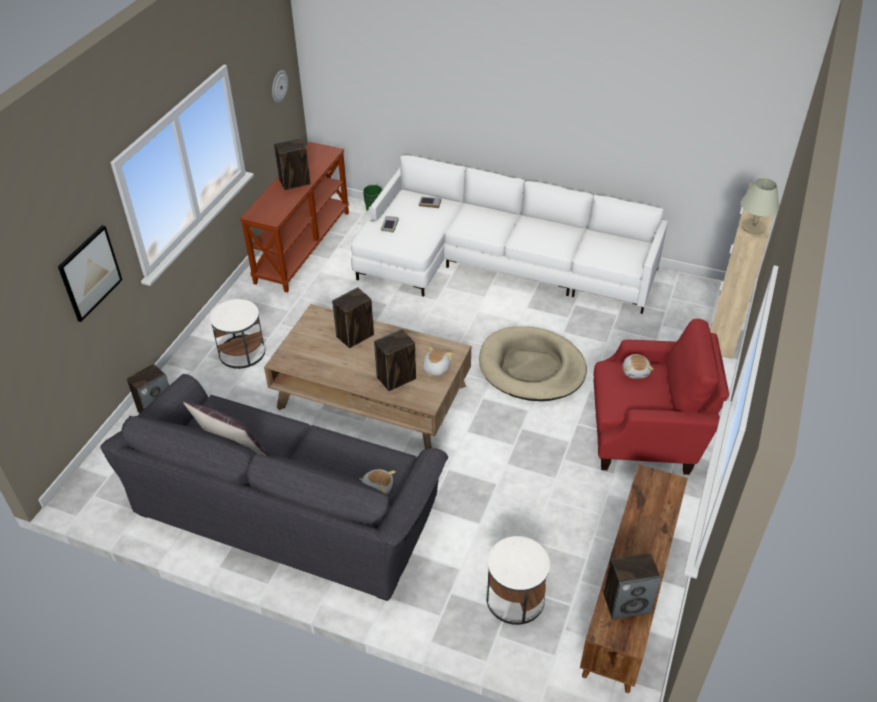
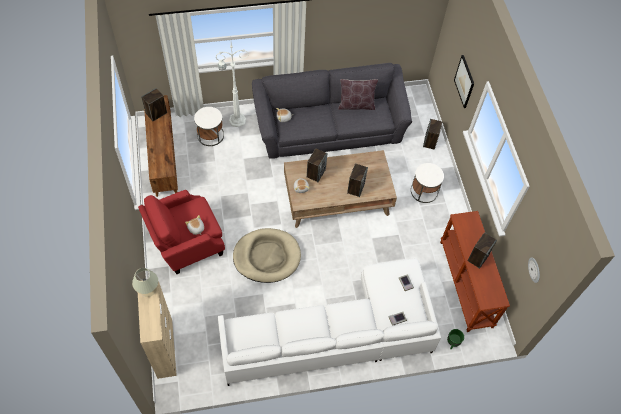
camera: 145 degrees right, 15 degrees up
none -> white floor lamp [216,43,249,127]

